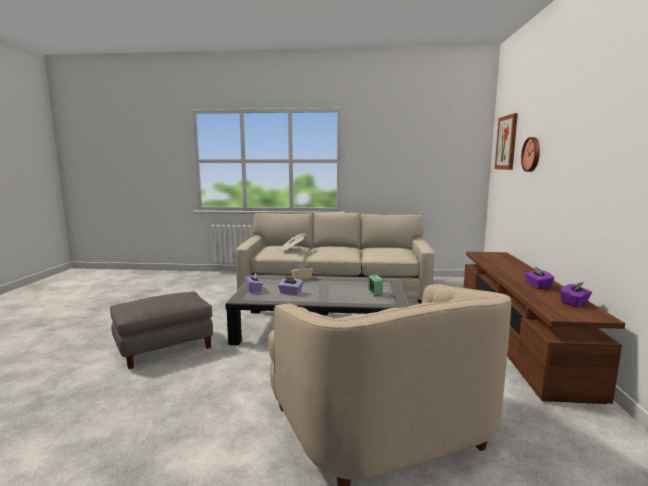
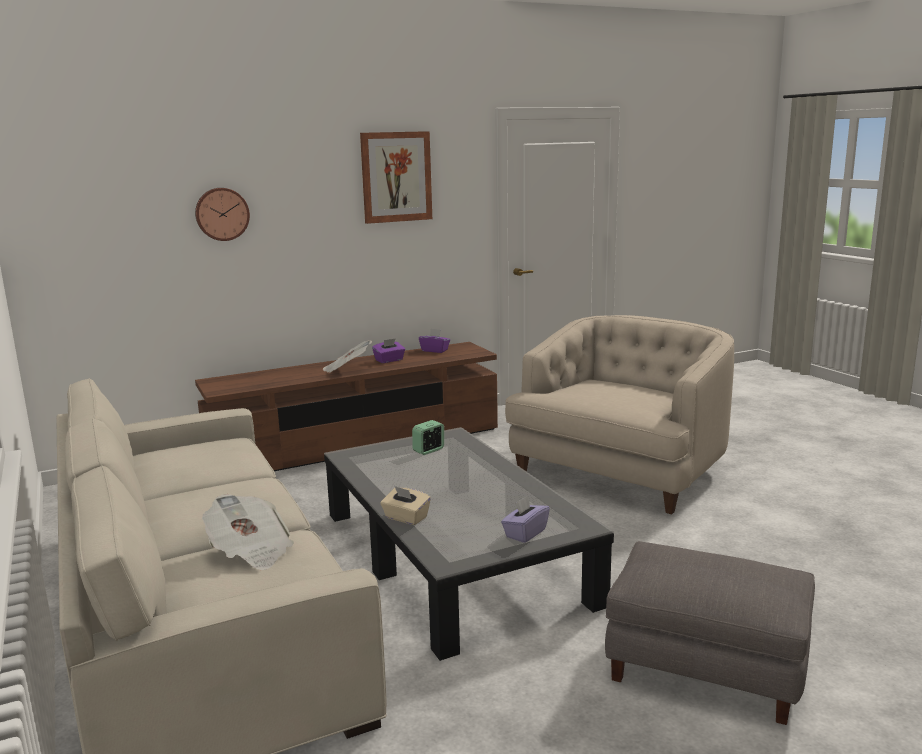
camera: 120 degrees left, 5 degrees up
purple tissue box [278,276,303,295] -> none
picture [495,113,518,170] -> picture moved to [360,131,432,224]
none -> newspaper [323,340,372,373]

